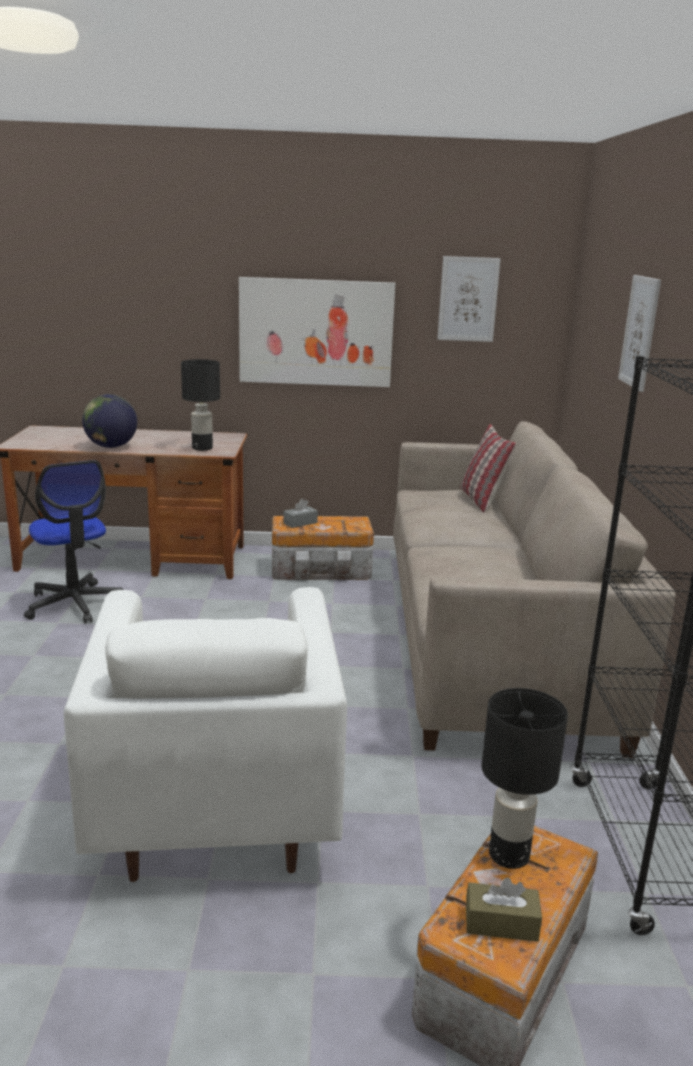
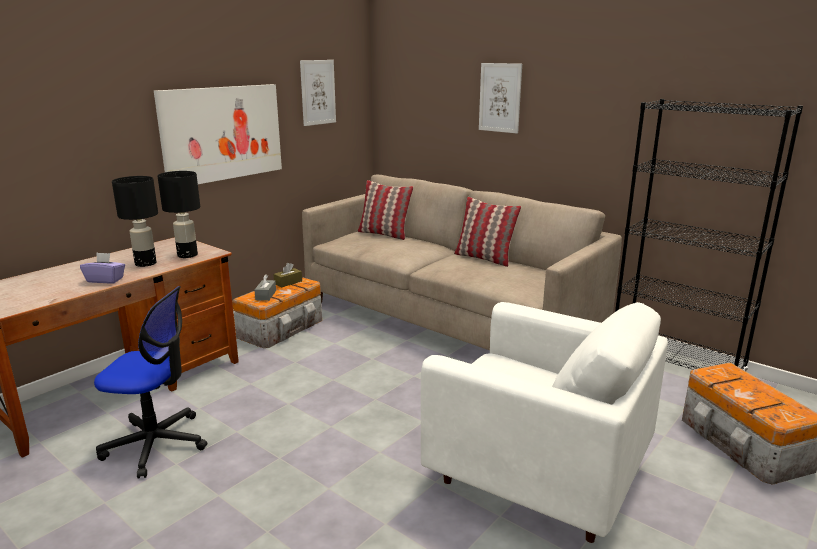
camera: 50 degrees left, 0 degrees up
globe [82,394,137,448] -> purple tissue box [80,252,125,284]
brown tissue box [466,877,542,942] -> brown tissue box moved to [273,263,302,287]
black table lamp [481,688,568,869] -> black table lamp moved to [112,176,158,267]
none -> pillow [454,197,521,267]

